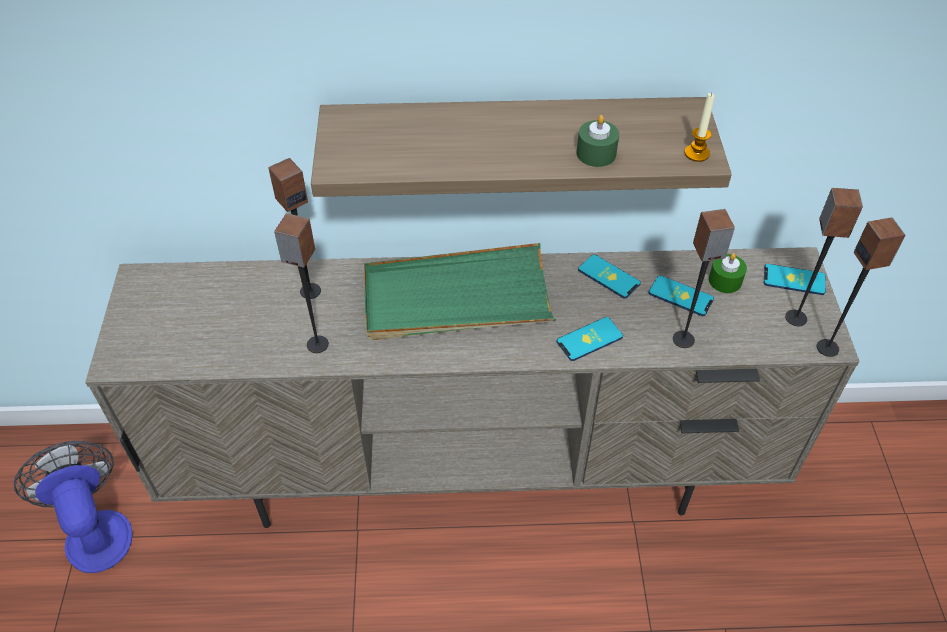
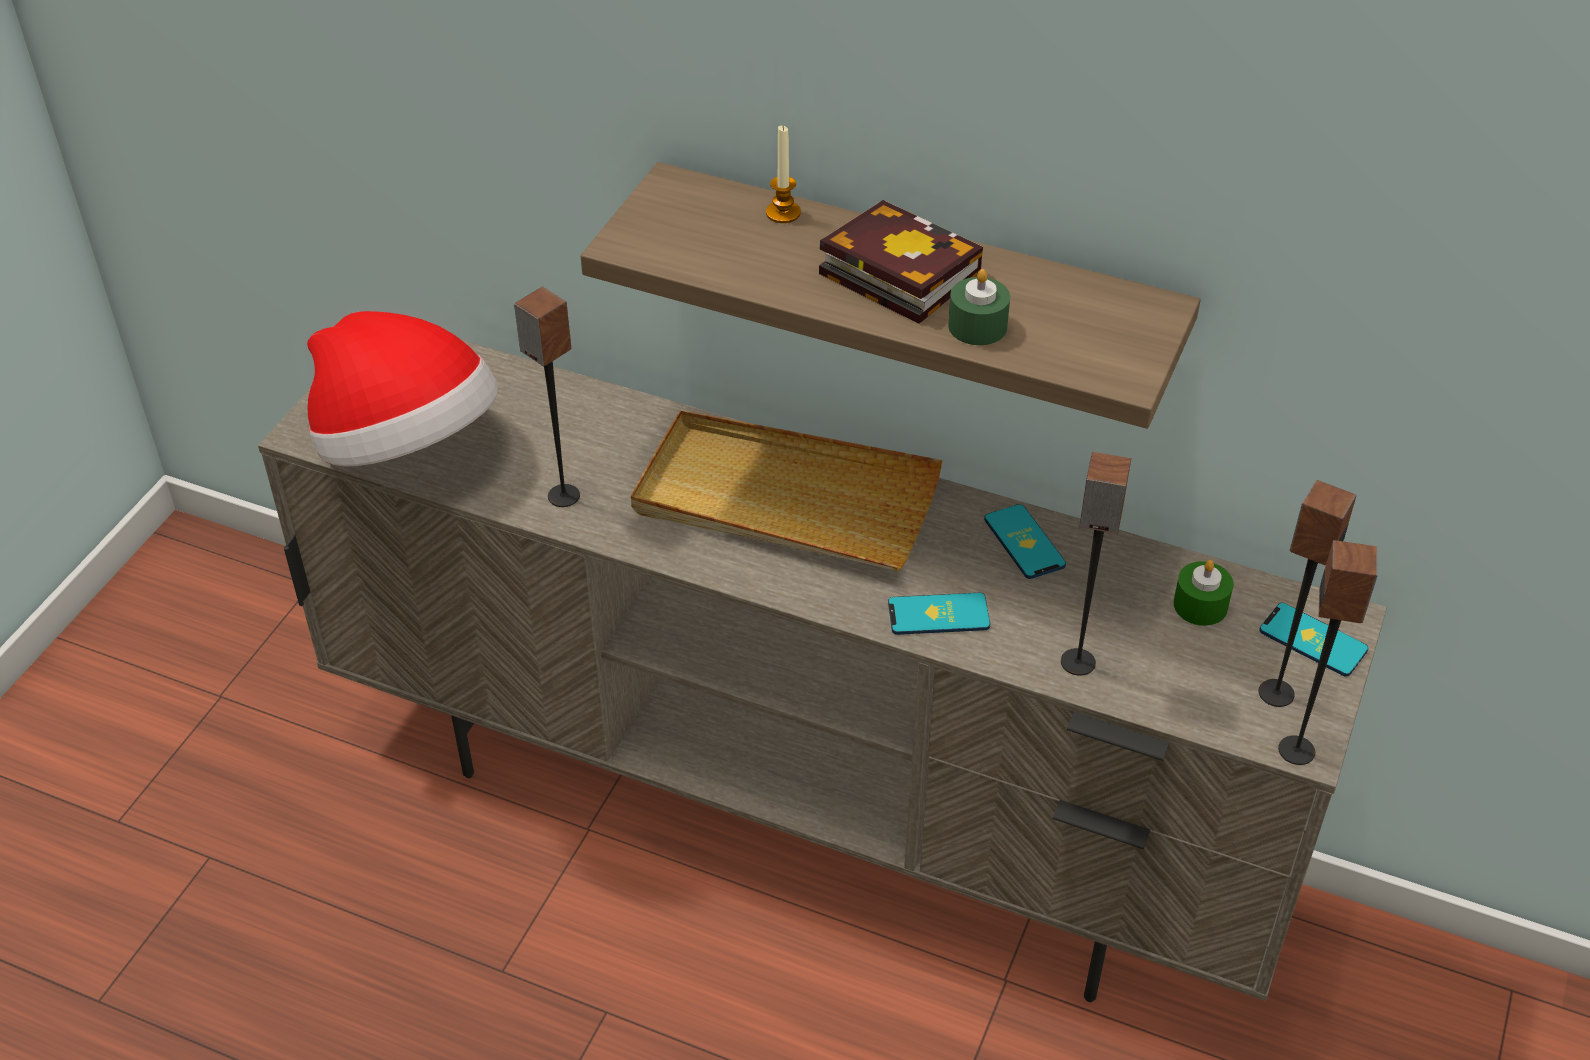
camera: 25 degrees right, 5 degrees down
fan [14,441,133,573] -> none
speaker [268,158,321,299] -> none
green tray [364,243,556,340] -> beige tray [631,410,943,571]
phone [648,275,714,316] -> none
candle [684,93,715,162] -> candle moved to [766,126,801,223]
none -> hat [307,311,498,467]
none -> book [819,200,983,324]

